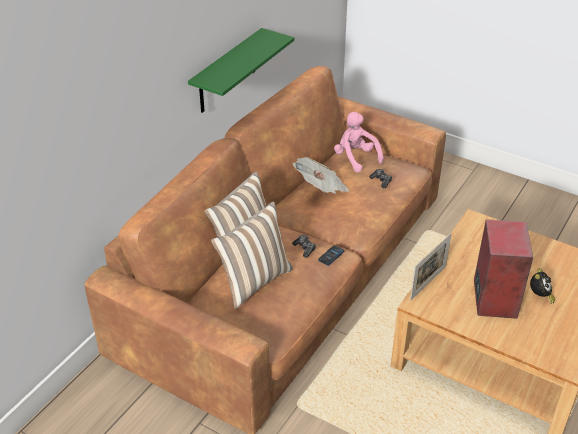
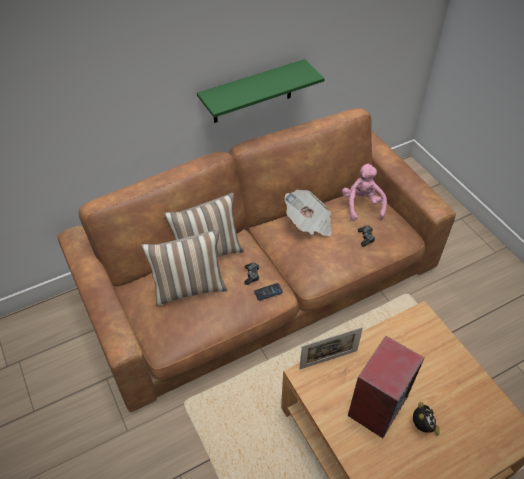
camera: 30 degrees right, 10 degrees up
alarm clock [530,268,555,304] -> alarm clock turned 45 degrees counterclockwise [413,402,440,436]

